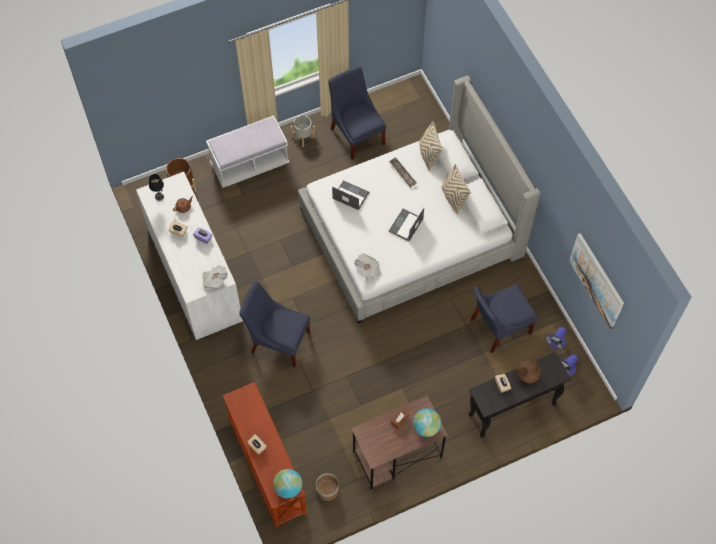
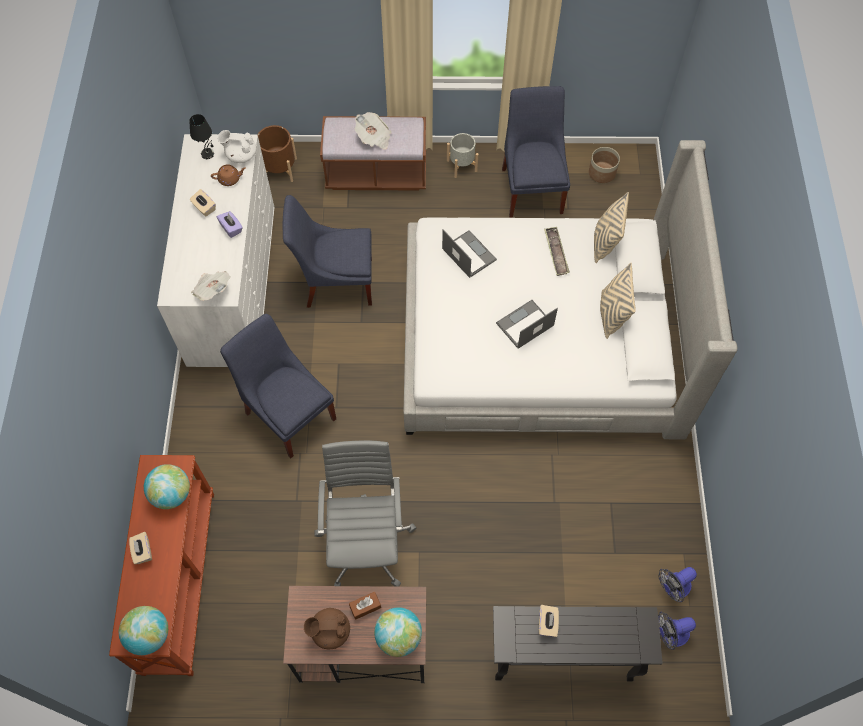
camera: 25 degrees right, 0 degrees up
white bench [206,116,289,188] -> brown bench [320,116,426,190]
planter [316,473,339,501] -> planter moved to [589,147,620,183]
newspaper [354,254,382,279] -> newspaper moved to [355,112,391,150]
blue chair [470,284,537,353] -> blue chair moved to [282,195,372,308]
brown teapot [517,360,541,383] -> brown teapot moved to [304,608,350,649]
picture [569,233,624,329] -> none
none -> globe [144,464,190,509]
none -> white teapot [218,130,256,163]
none -> grey office chair [315,440,417,587]

